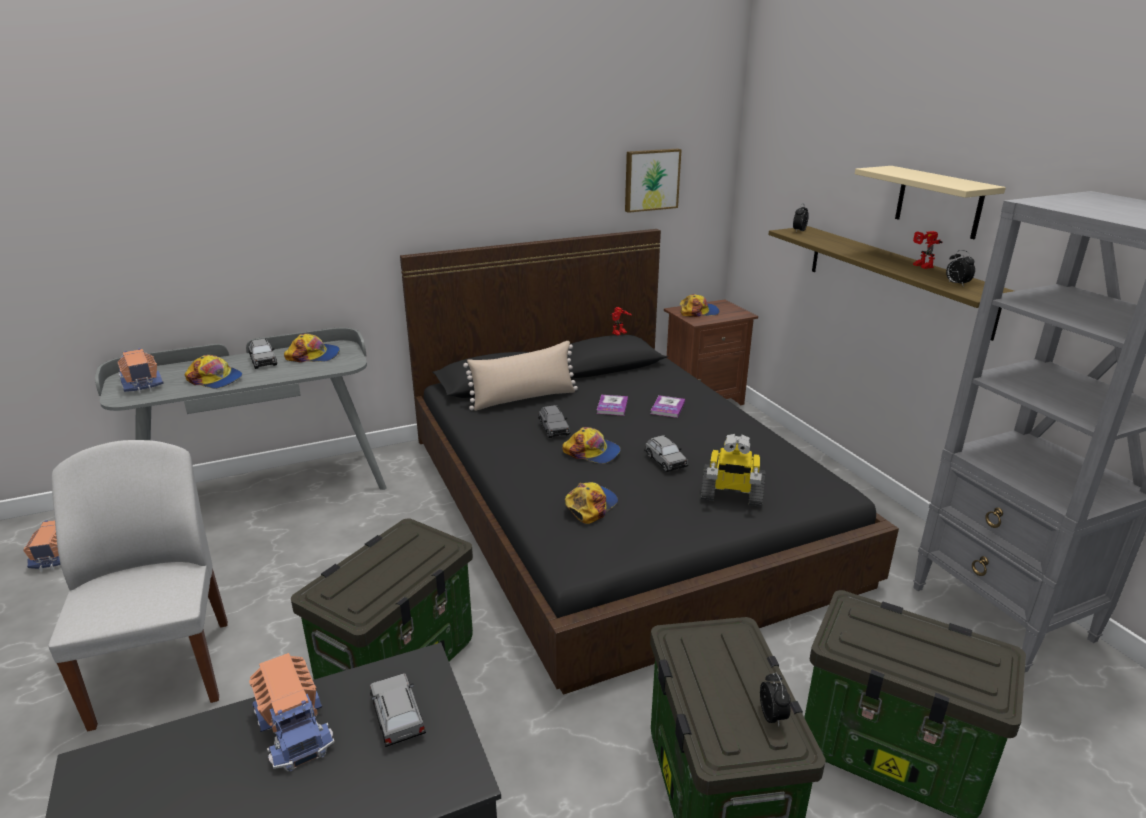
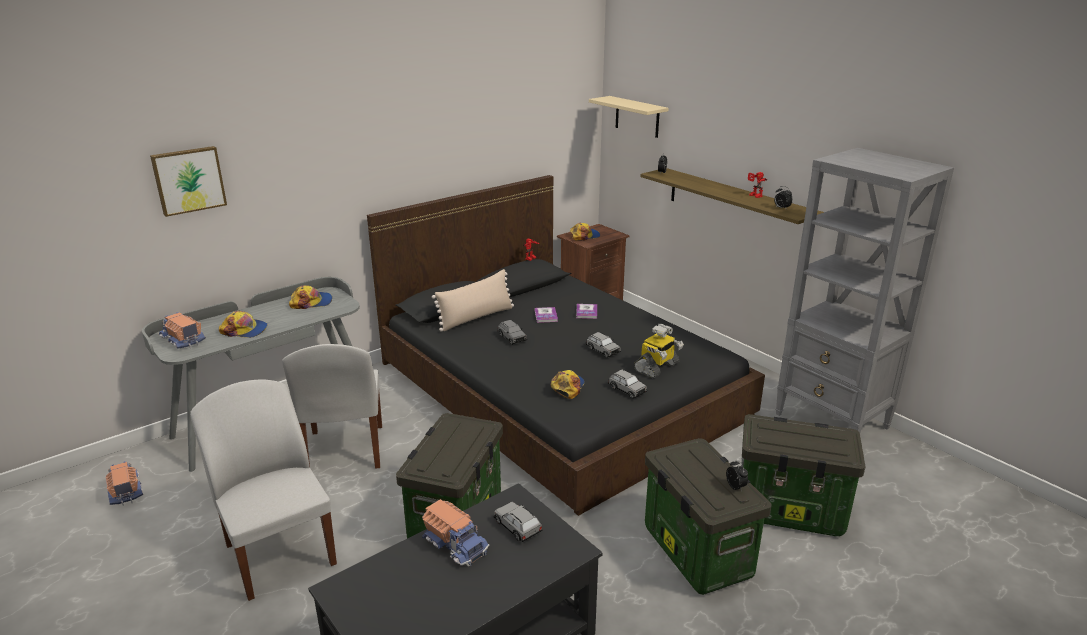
camera: 15 degrees left, 0 degrees up
grey toy car [248,339,277,369] -> grey toy car moved to [608,370,647,399]
cap [562,427,620,464] -> none
picture [625,149,682,213] -> picture moved to [150,146,227,217]
toy robot [701,434,765,507] -> toy robot turned 45 degrees counterclockwise [634,324,684,378]
beige shelf [855,166,1006,239] -> beige shelf moved to [589,96,669,138]
none -> white chair [282,344,382,469]

